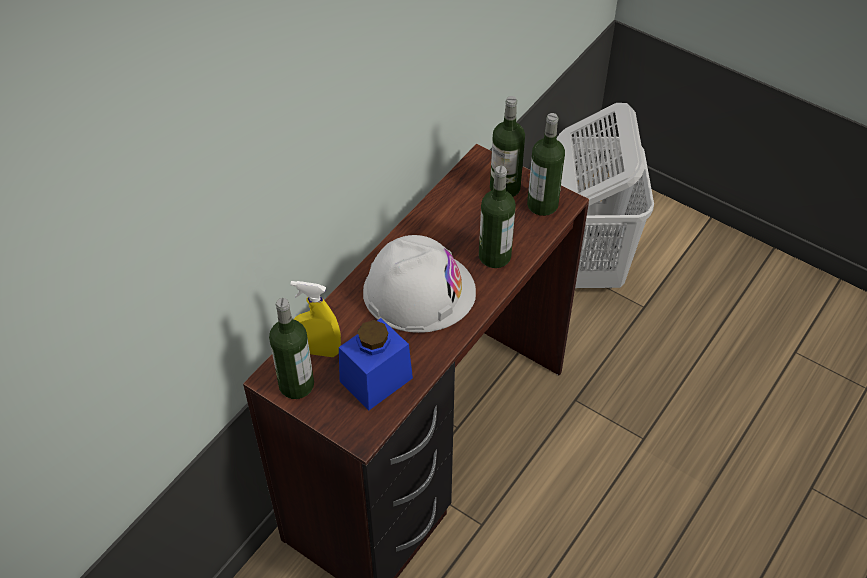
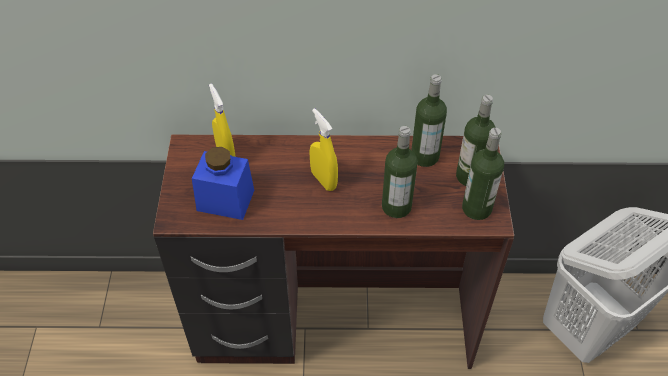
camera: 55 degrees right, 0 degrees up
bottle [269,298,314,399] -> bottle moved to [411,74,447,167]
white hard hat [363,235,476,333] -> yellow spray bottle [309,108,338,191]

